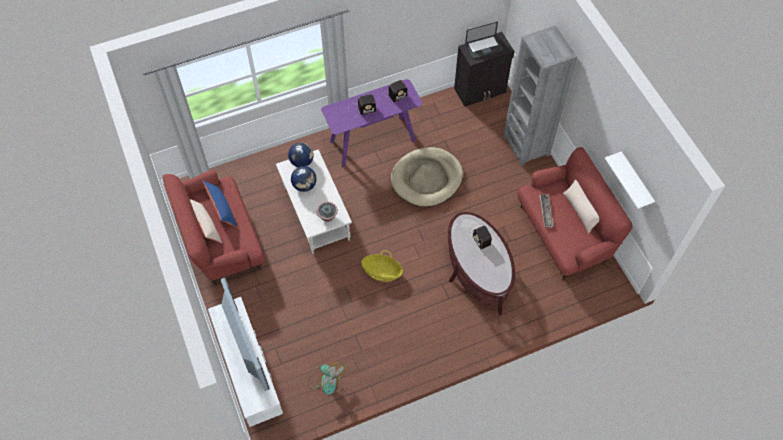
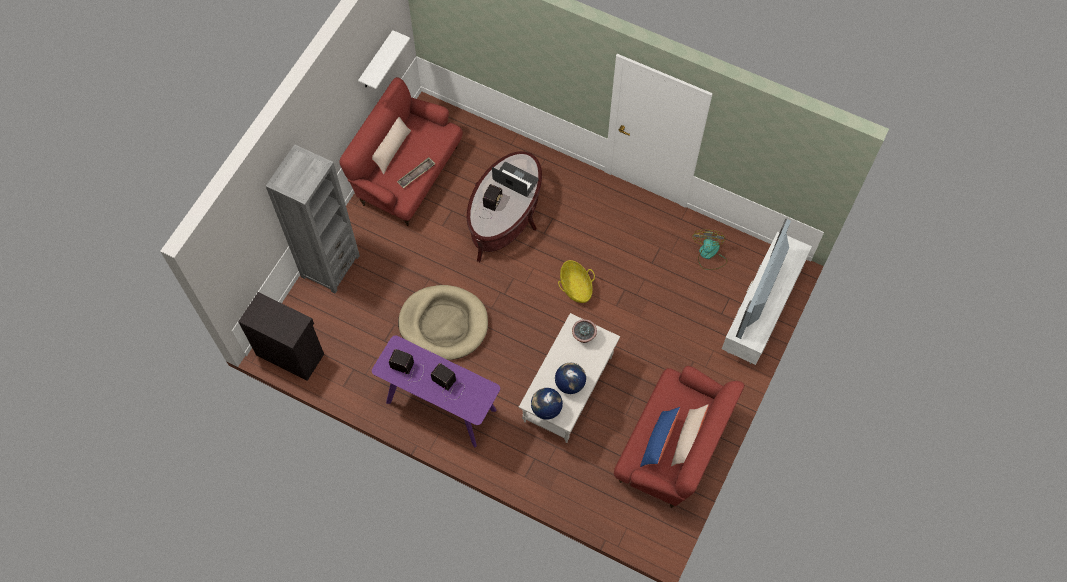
camera: 130 degrees left, 5 degrees up
laptop [465,22,503,59] -> laptop moved to [492,162,539,197]

